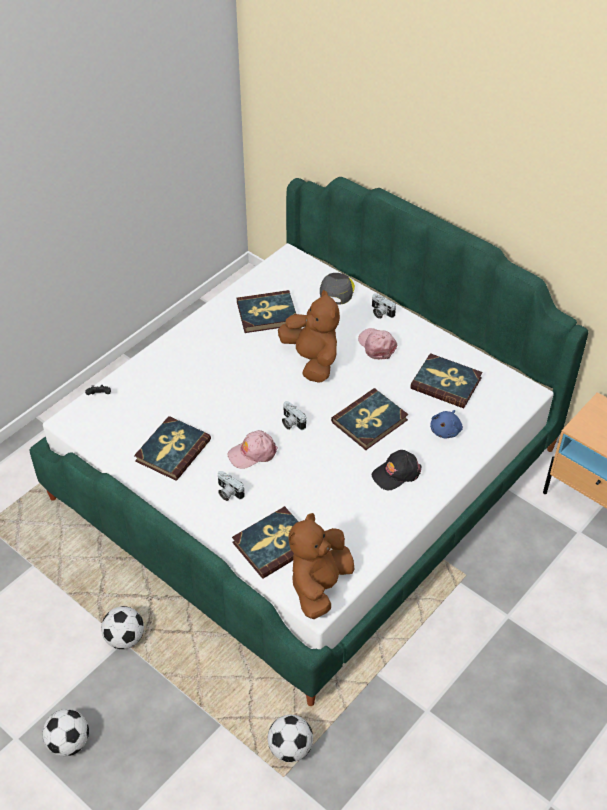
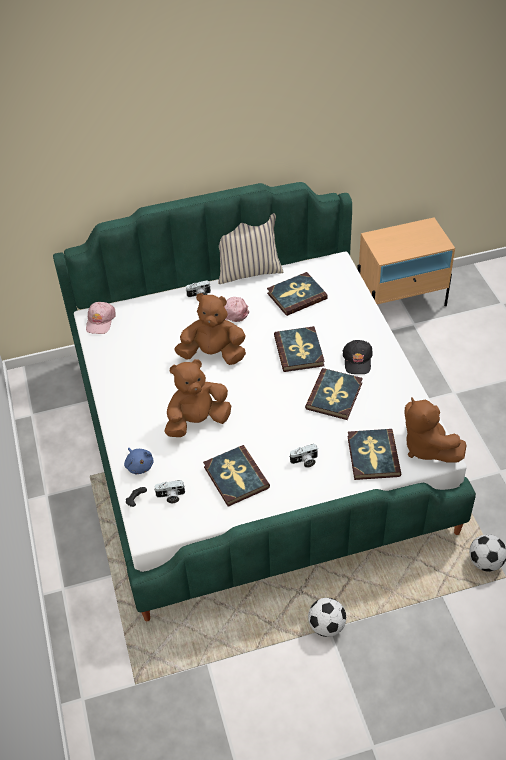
camera: 55 degrees left, 0 degrees up
football [42,709,89,756] -> none
pink cap [228,430,278,469] -> pink cap moved to [86,302,116,334]
book [237,290,296,333] -> book moved to [305,368,363,420]
camera [282,401,306,430] -> camera moved to [154,480,185,503]
grey cap [320,273,355,305] -> none
blue plush toy [430,410,463,439] -> blue plush toy moved to [124,448,154,474]
none -> brown plush toy [165,359,231,437]
none -> beige pillow [218,213,284,284]

